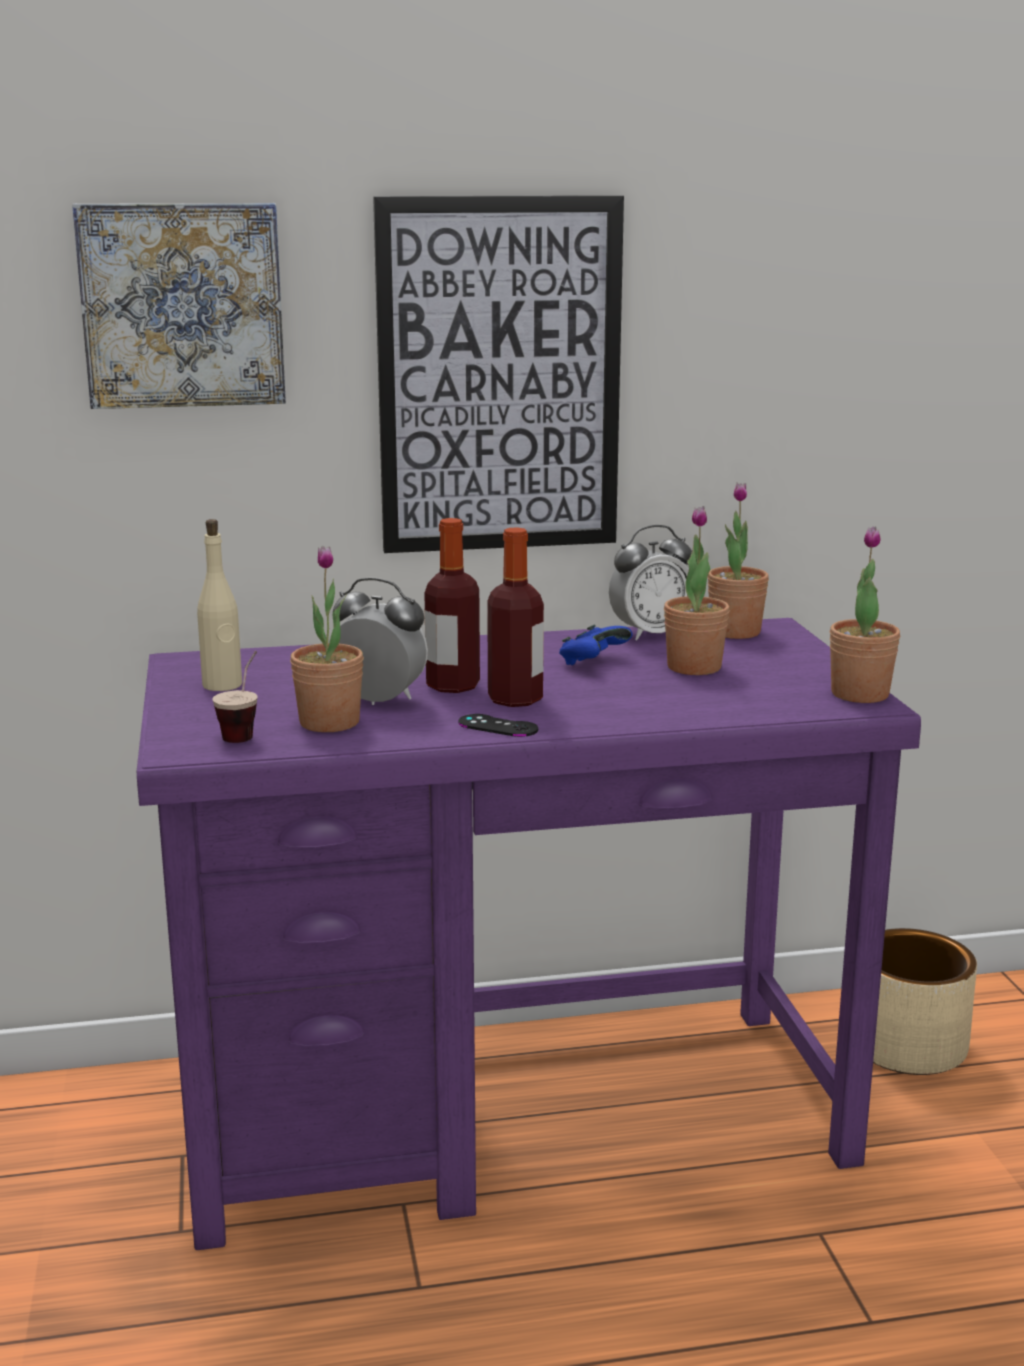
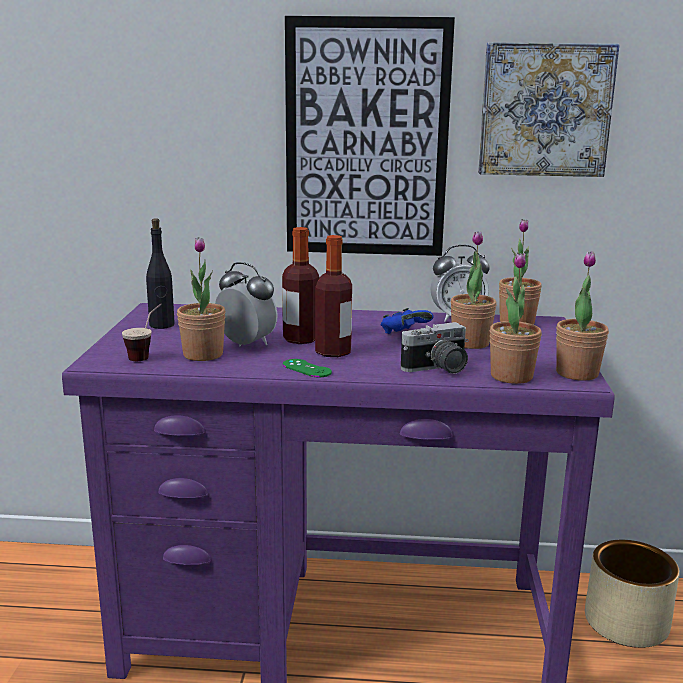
camera: 15 degrees right, 0 degrees up
picture [72,203,286,409] -> picture moved to [478,42,620,177]
beige bottle [197,519,242,691] -> black bottle [146,218,175,329]
black game controller [458,714,538,737] -> green game controller [283,359,332,377]
none -> camera [401,322,469,374]
none -> potted plant [490,252,542,384]

